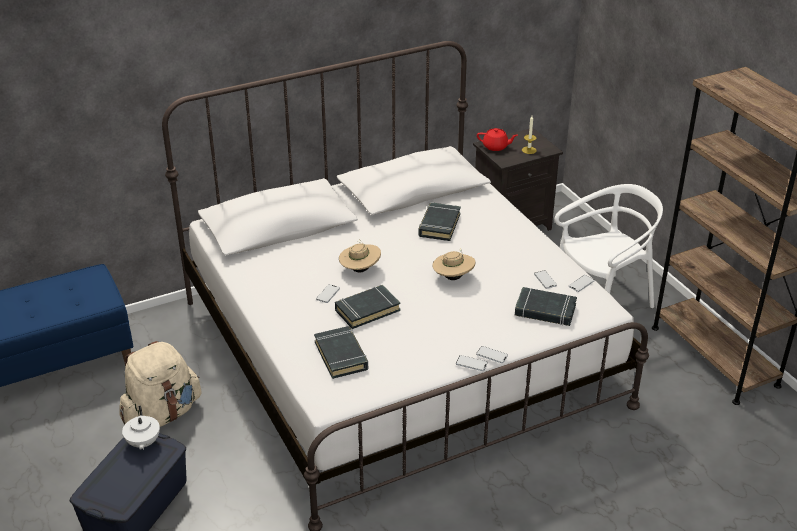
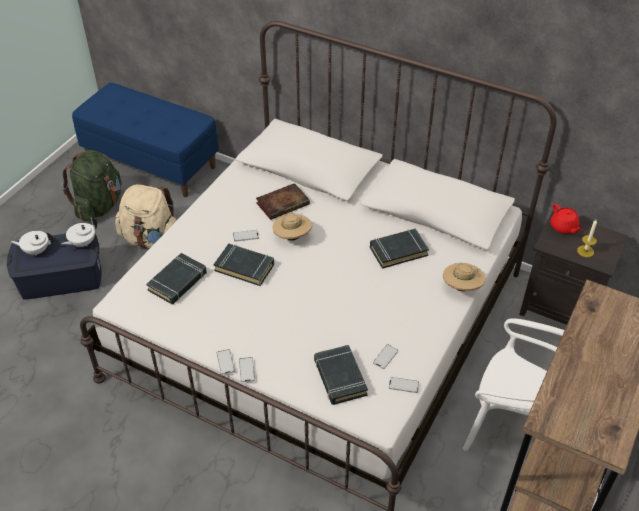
camera: 55 degrees right, 10 degrees up
beige hat [433,248,476,280] -> beige hat moved to [443,263,485,291]
none -> white teapot [11,231,54,256]
none -> green backpack [62,150,122,221]
none -> book [256,183,310,220]

